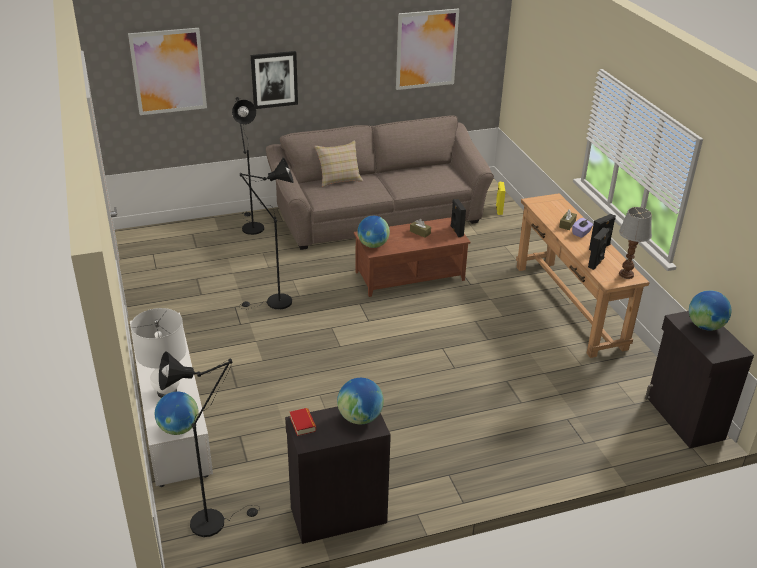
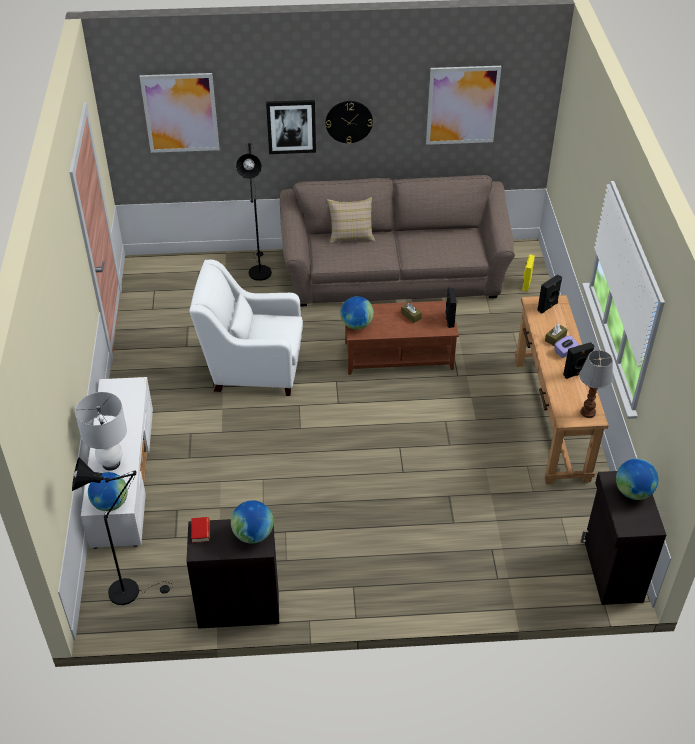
camera: 15 degrees right, 10 degrees up
black floor lamp [240,157,294,310] -> white armchair [189,260,303,396]
black speaker [588,227,610,270] -> black speaker moved to [537,274,562,314]
none -> wall clock [326,101,373,144]

